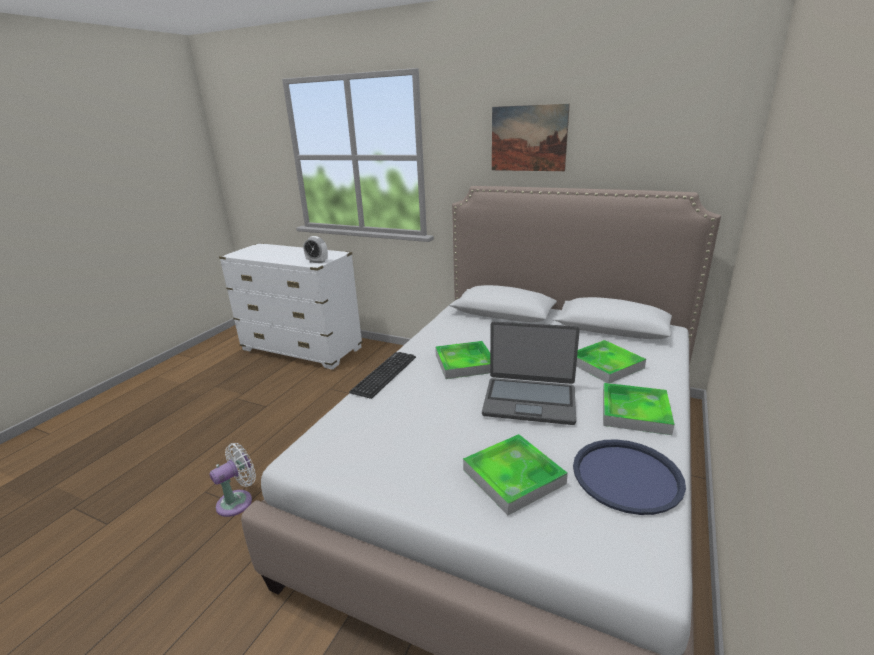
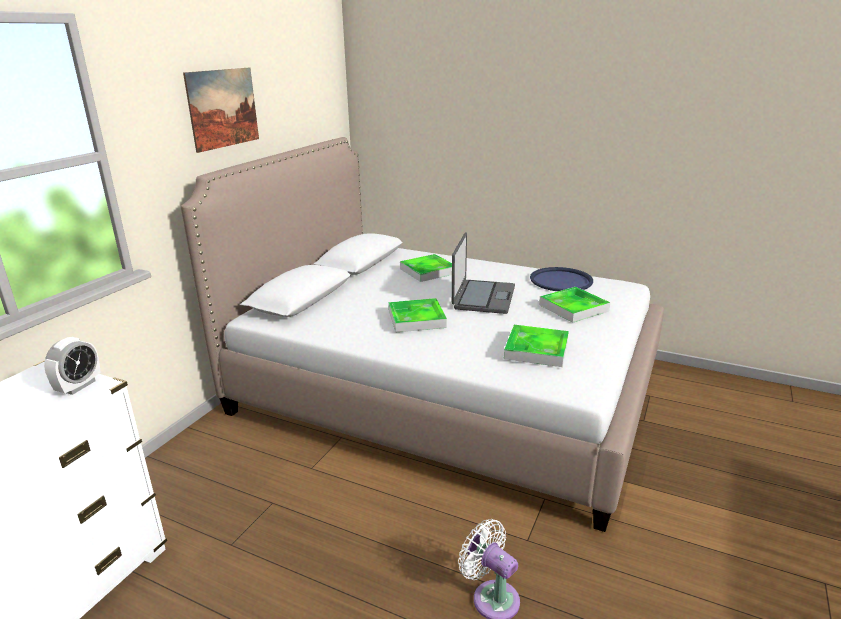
camera: 90 degrees left, 0 degrees up
keyboard [349,352,416,399] -> none
tray [603,383,674,435] -> tray moved to [504,325,569,367]

